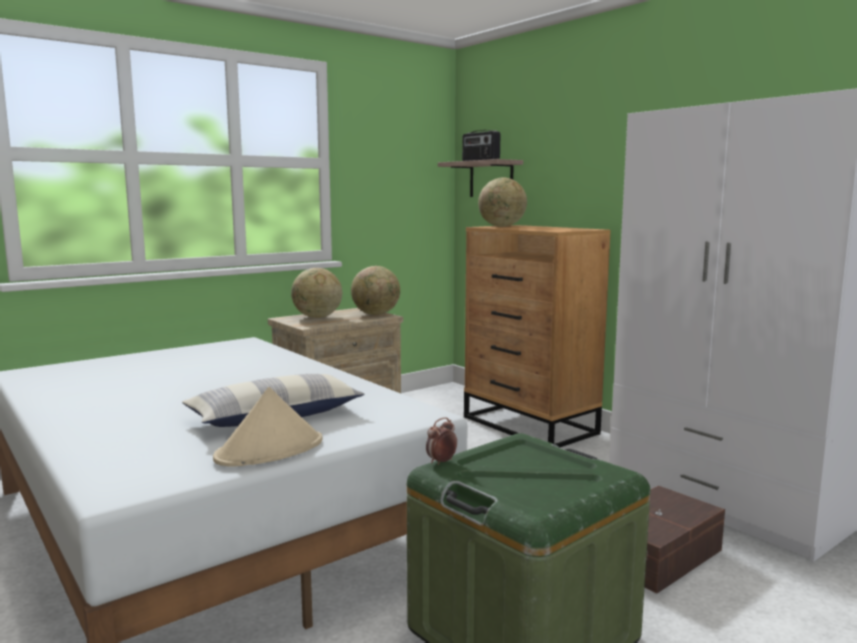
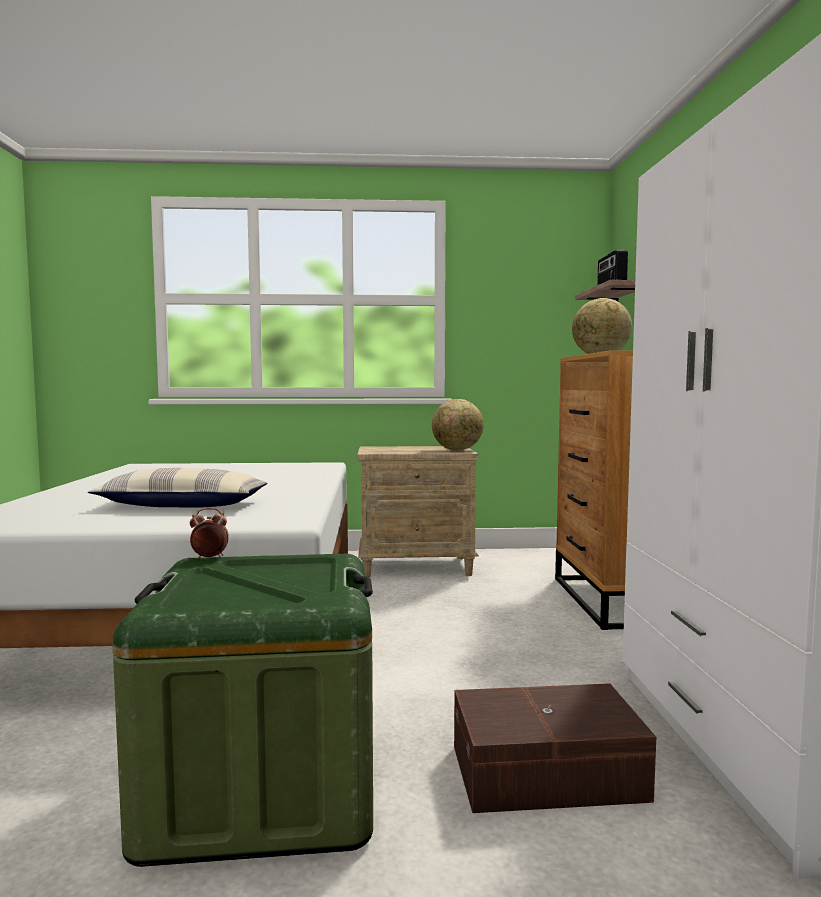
camera: 35 degrees right, 5 degrees down
beige hat [213,387,323,467] -> none
globe [291,268,342,318] -> none

